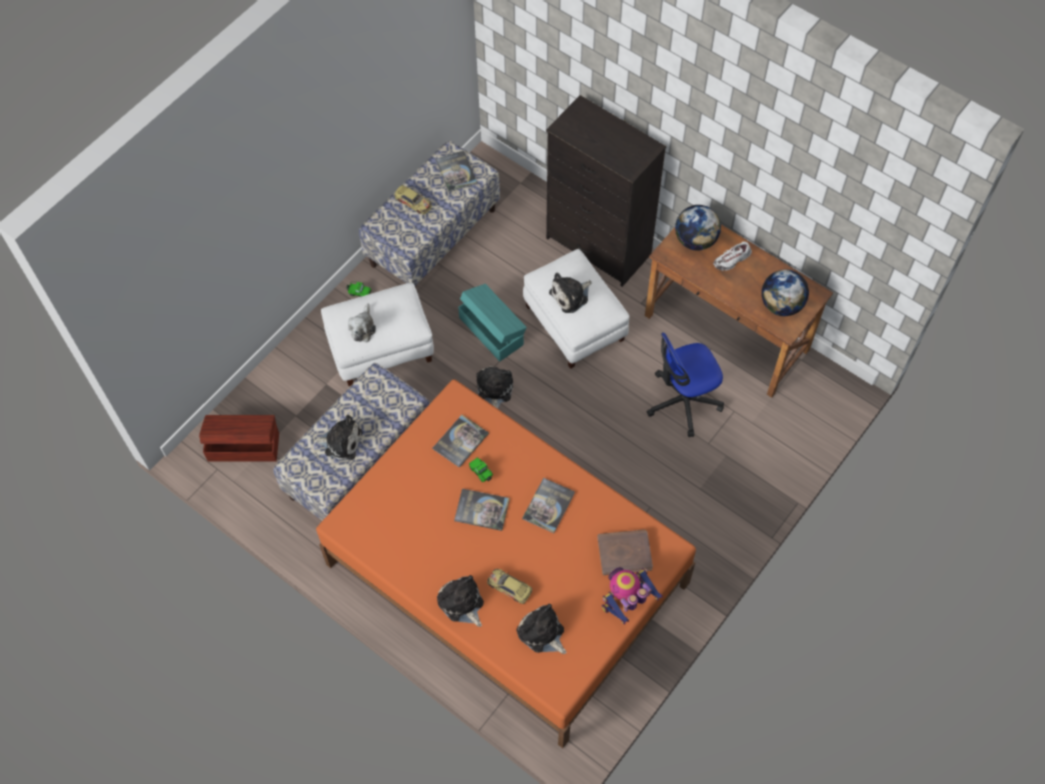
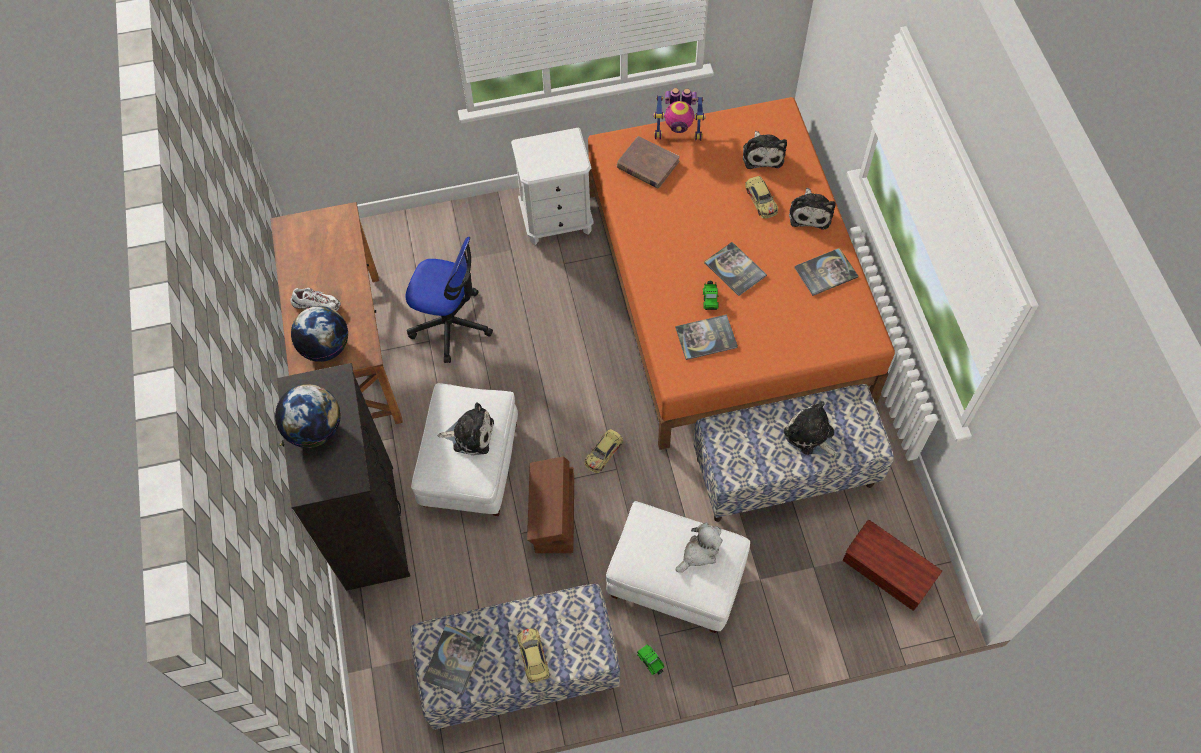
camera: 140 degrees left, 0 degrees up
turquoise storage box [458,284,527,361] -> brown storage box [527,457,574,553]
plush toy [476,366,513,409] -> toy car [585,429,623,473]
book [522,478,575,533] -> book moved to [794,248,858,296]
globe [761,269,809,316] -> globe moved to [275,384,341,448]
none -> white nightstand [511,127,594,245]

